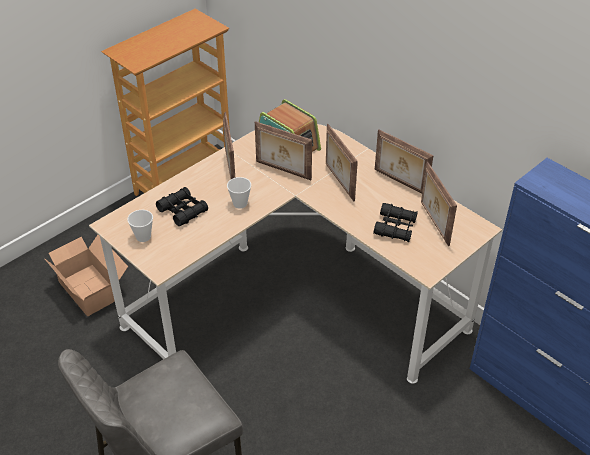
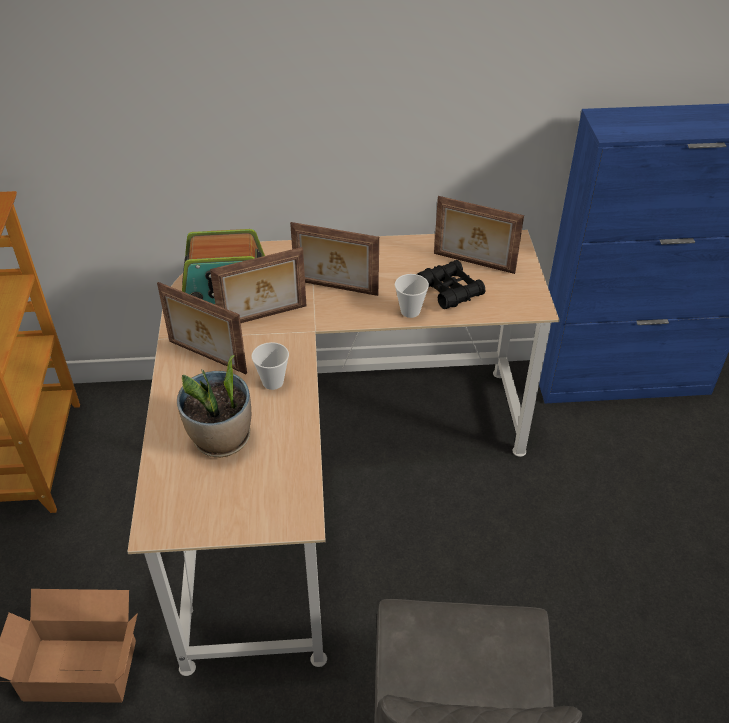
camera: 50 degrees left, 0 degrees up
cup [127,210,153,242] -> cup moved to [395,274,429,318]
black binoculars [156,187,208,226] -> potted plant [177,355,251,457]
picture frame [375,129,433,194] -> none

